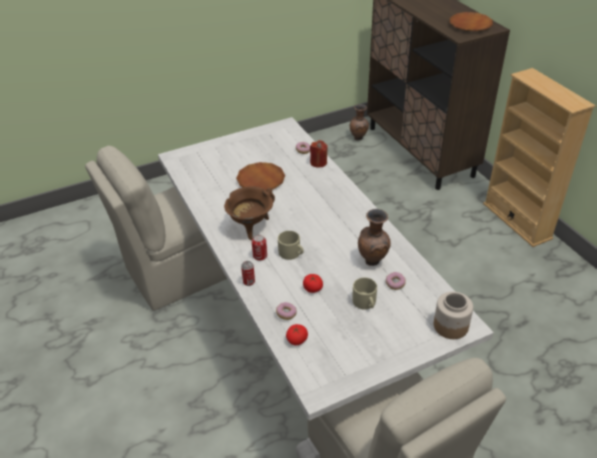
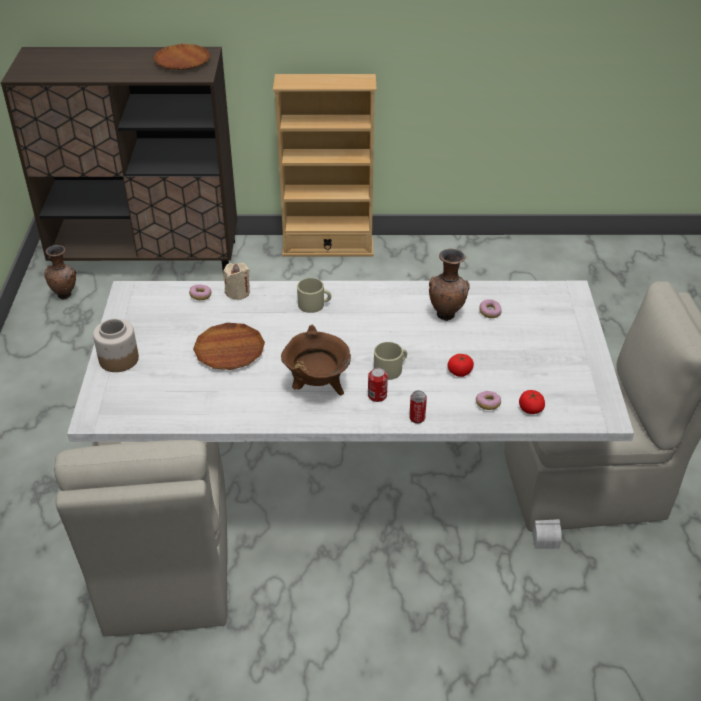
camera: 65 degrees left, 0 degrees up
red candle [310,140,328,167] -> beige candle [223,263,250,300]
beige mug [352,278,377,310] -> beige mug moved to [297,278,331,313]
jar [434,292,473,339] -> jar moved to [93,319,139,372]

